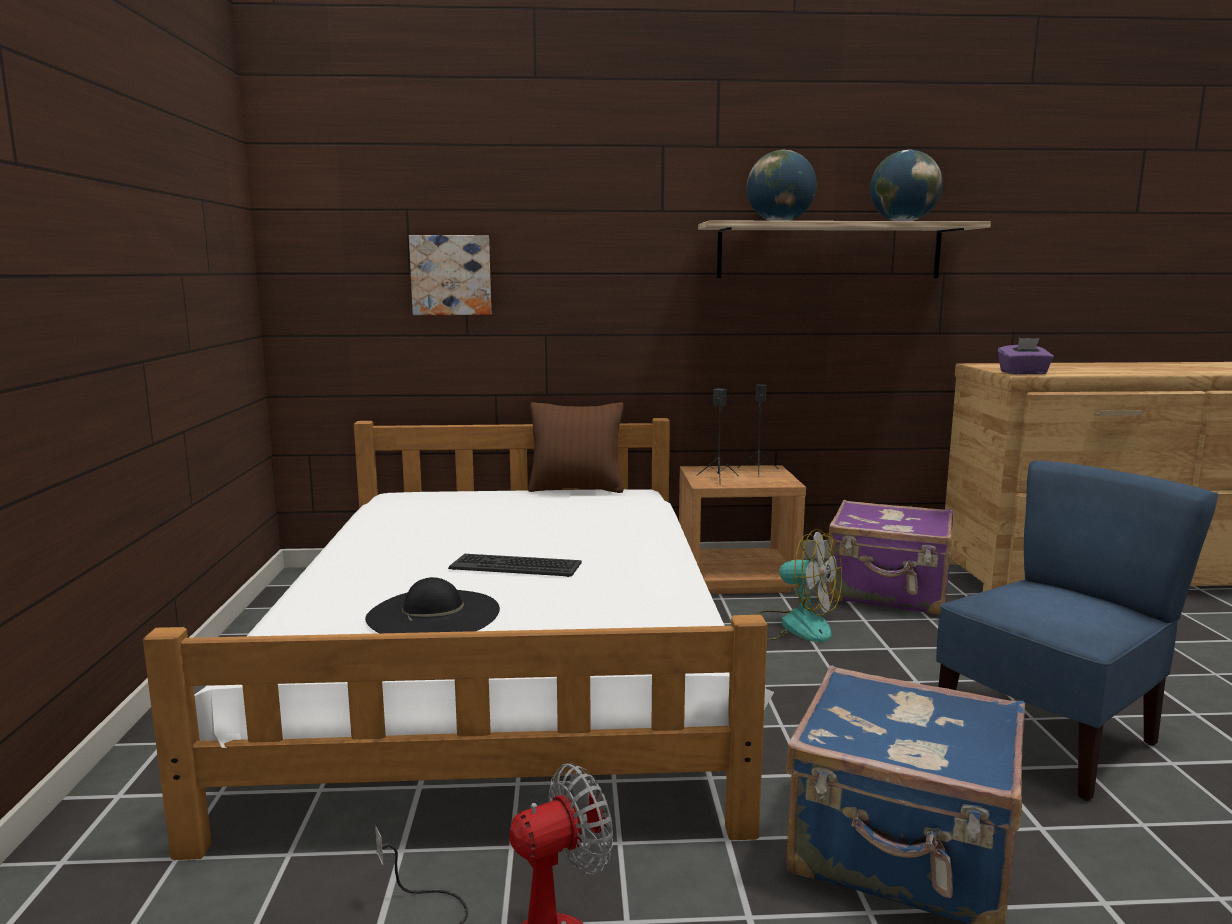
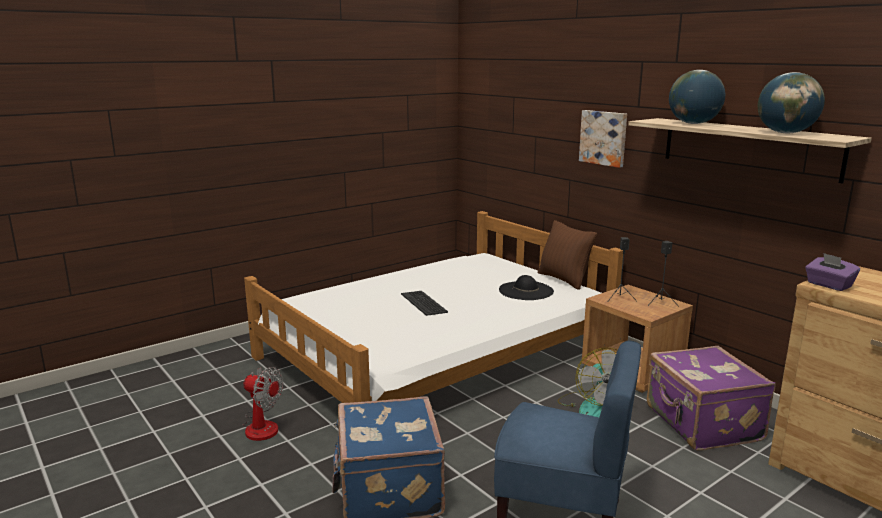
camera: 55 degrees right, 5 degrees up
black hat [365,577,500,633] -> black hat moved to [499,275,554,300]
picture [409,235,491,315] -> picture moved to [579,110,627,168]

